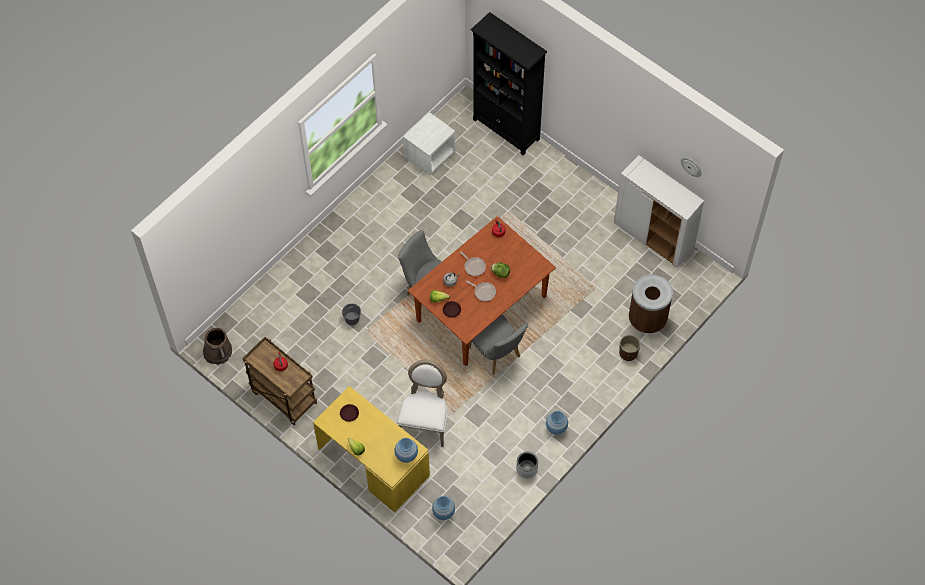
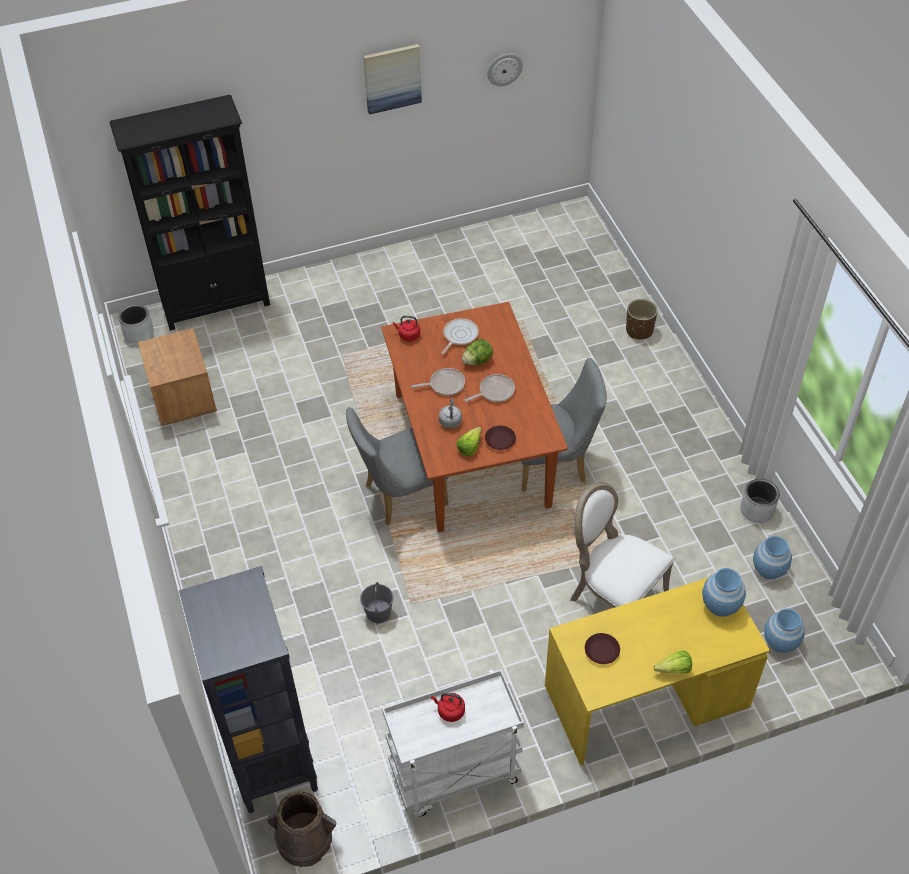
camera: 60 degrees left, 10 degrees down
brown cart [242,337,317,425] -> white cart [382,669,524,817]
white nightstand [403,112,456,175] -> brown nightstand [138,328,217,426]
blue vase [546,411,568,435] -> blue vase moved to [753,536,792,579]
white cabinet [614,155,704,268] -> none
brown trash can [629,274,673,333] -> none
none -> grey planter [118,304,154,344]
none -> black bookcase [179,566,318,813]
none -> picture [363,44,422,115]
none -> frying pan [441,318,479,354]

